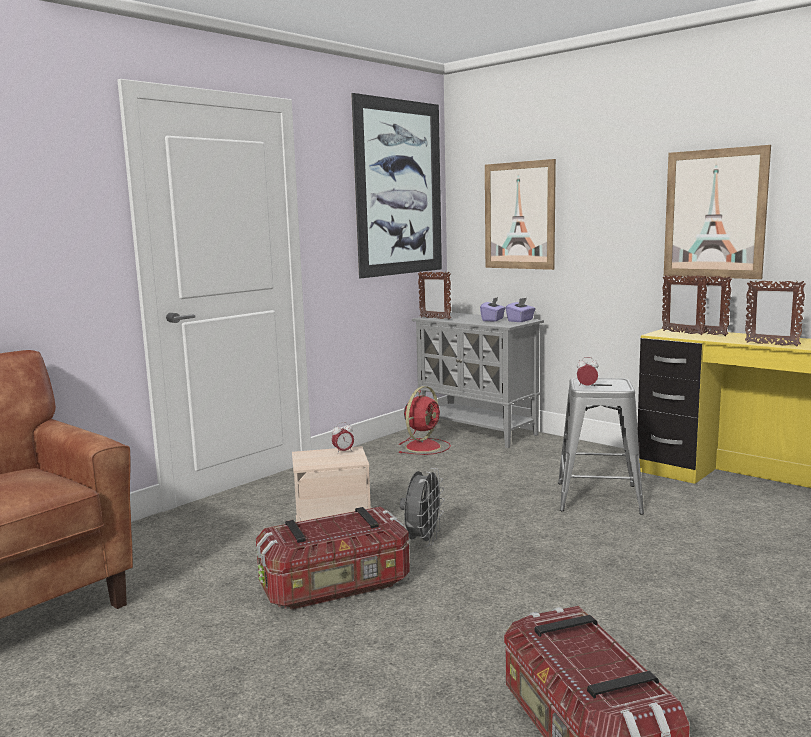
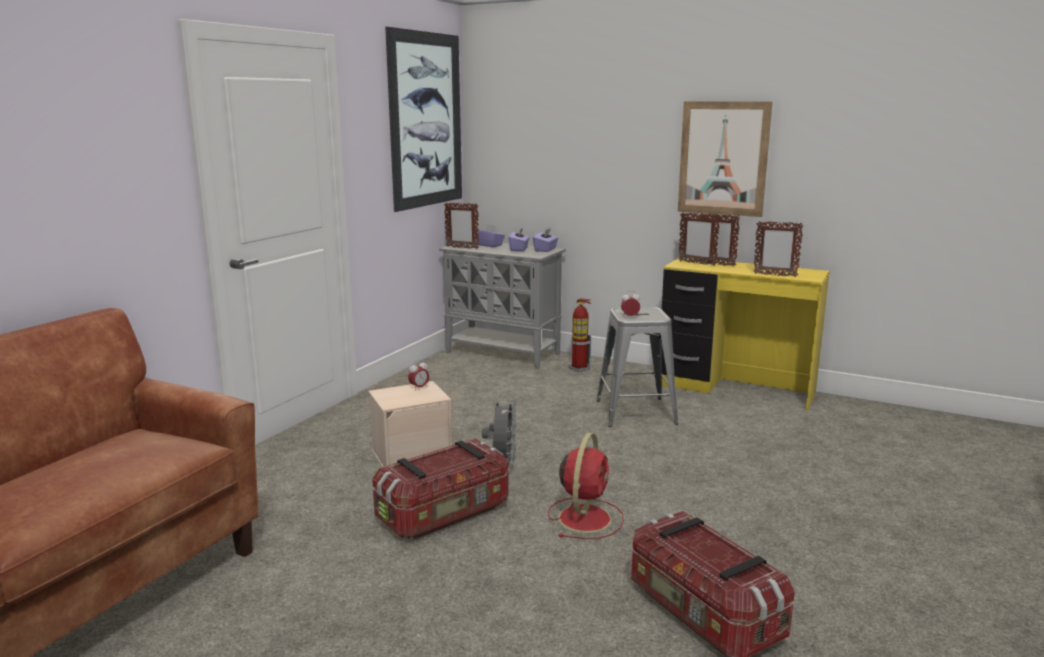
camera: 15 degrees left, 5 degrees up
red fan [399,386,451,455] -> red fan moved to [548,433,624,539]
picture [485,159,556,270] -> none
none -> purple tissue box [476,224,505,247]
none -> fire extinguisher [569,299,591,372]

